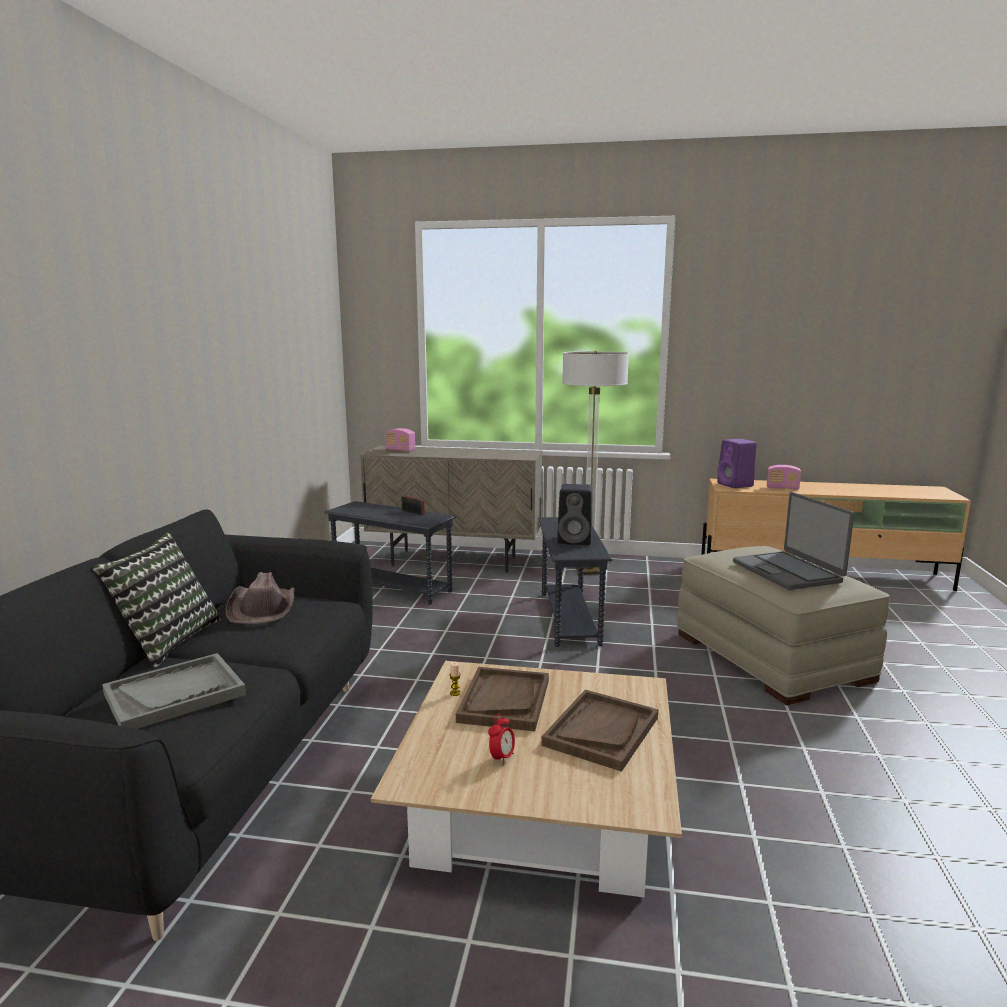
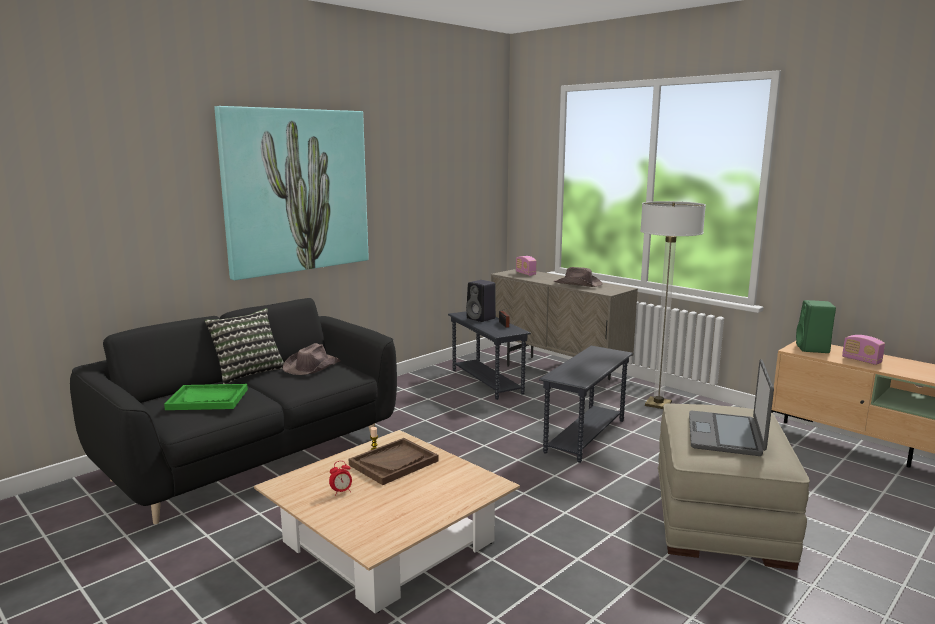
camera: 35 degrees right, 0 degrees up
grey tray [102,653,246,729] -> green tray [164,384,248,410]
brown tray [541,690,658,772] -> none
black speaker [557,484,592,545] -> black speaker moved to [466,280,496,322]
purple speaker [717,439,757,488] -> green speaker [796,300,836,353]
none -> picture [214,106,369,280]
none -> brown hat [554,267,603,287]

